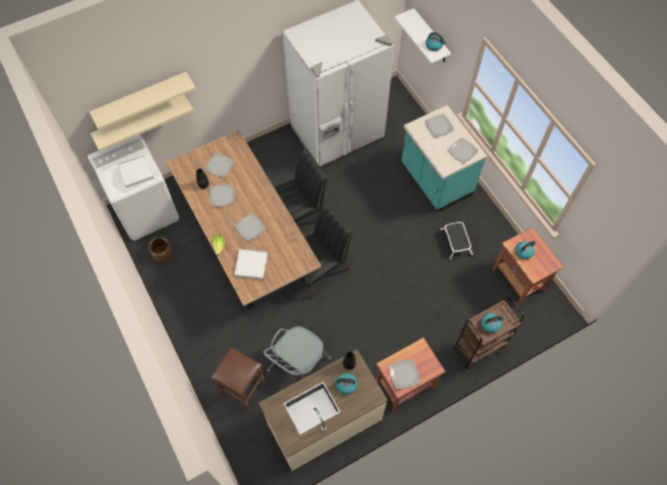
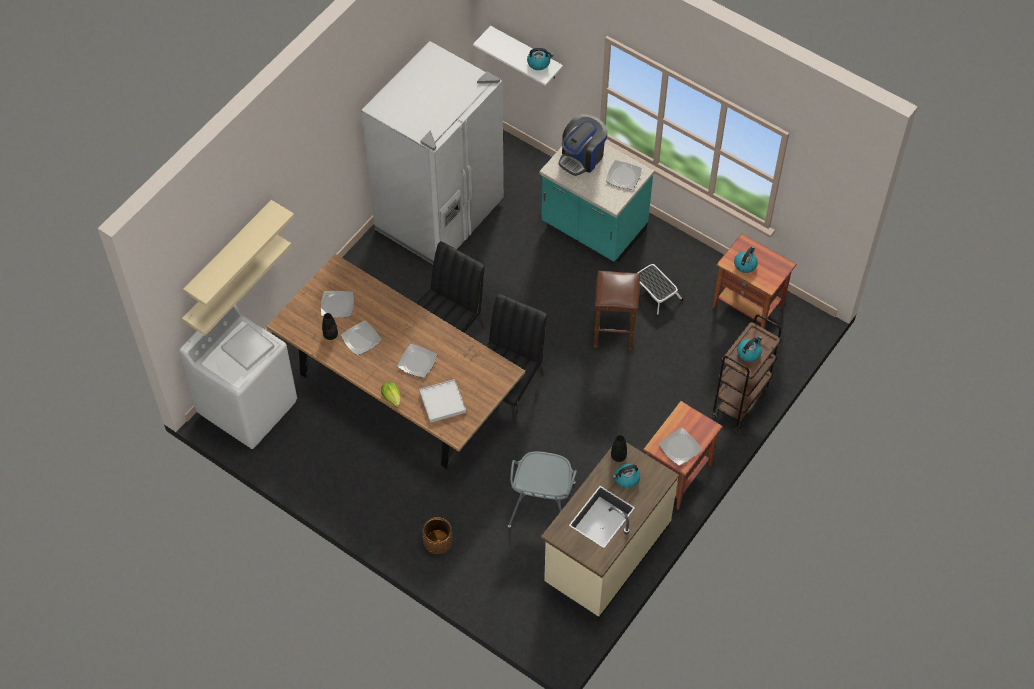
camera: 25 degrees left, 5 degrees down
brown planter [149,237,173,262] -> brown planter moved to [422,517,452,554]
brown stool [211,347,265,411] -> brown stool moved to [594,271,640,351]
plate [425,114,454,137] -> coffee machine [559,114,608,176]

